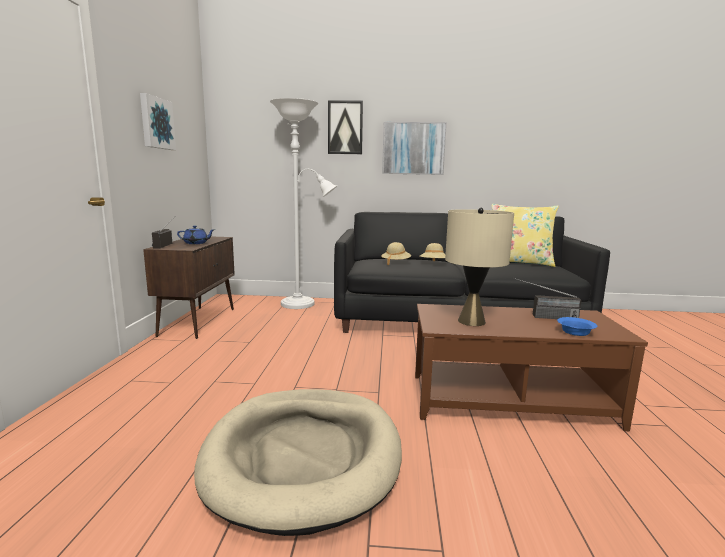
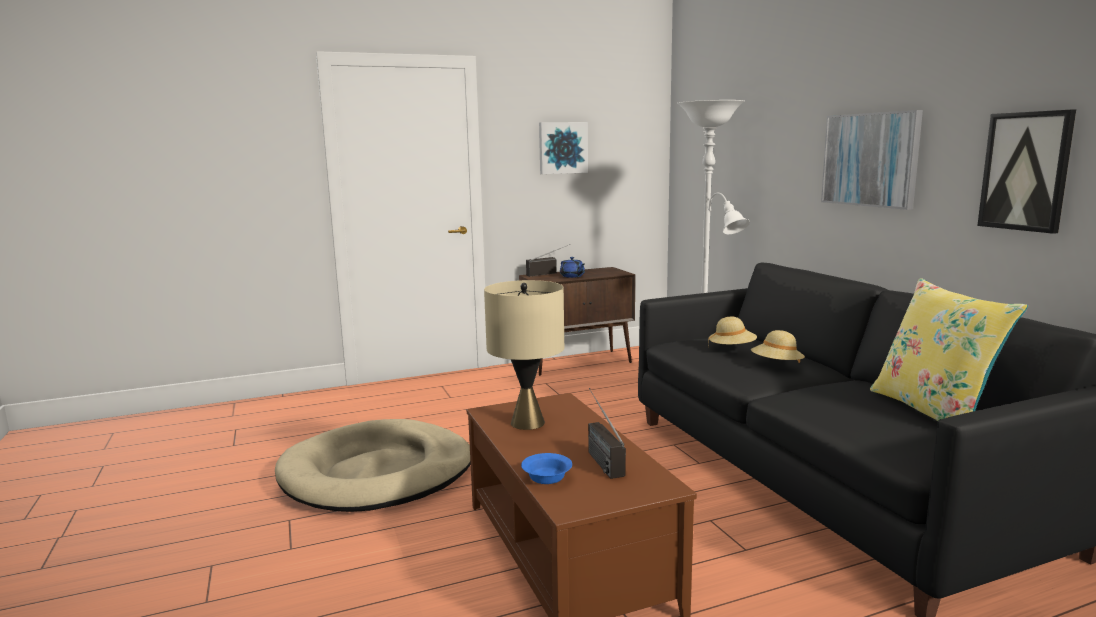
camera: 65 degrees right, 0 degrees up
picture [328,100,363,154] -> picture moved to [977,110,1076,234]

